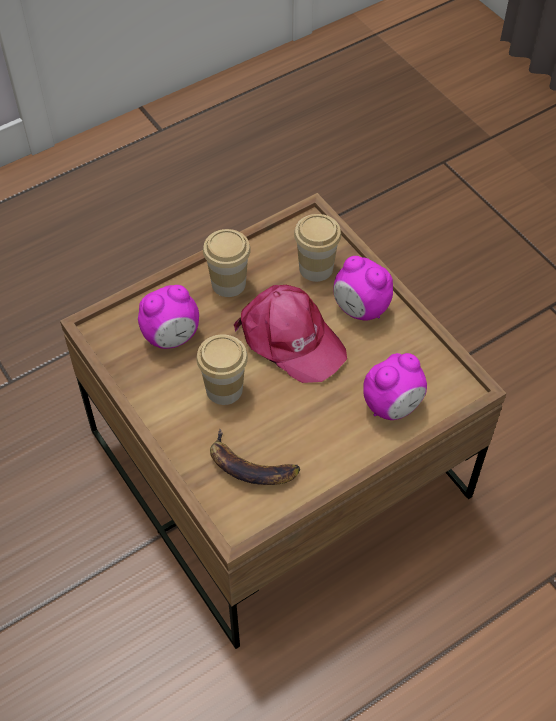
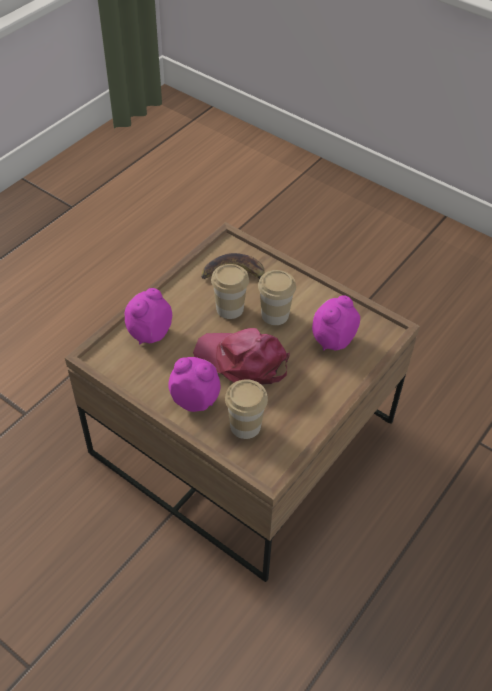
camera: 160 degrees right, 5 degrees down
cup [203,229,251,297] -> cup moved to [211,264,249,319]

